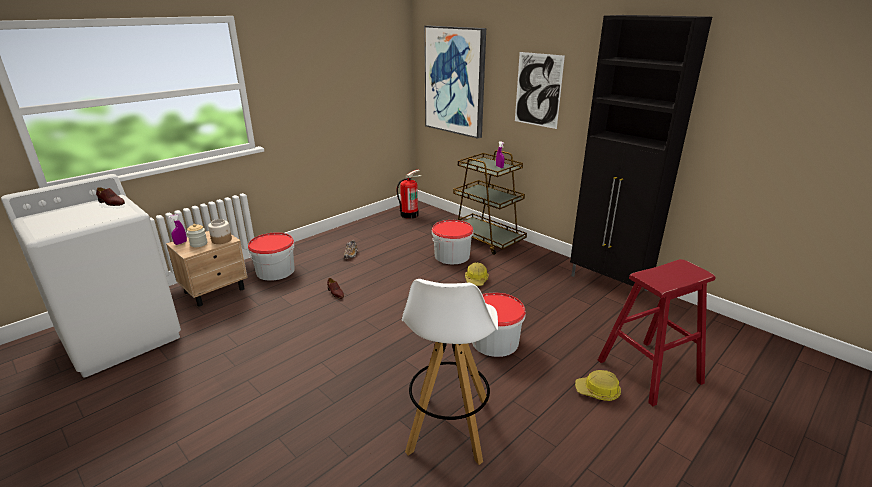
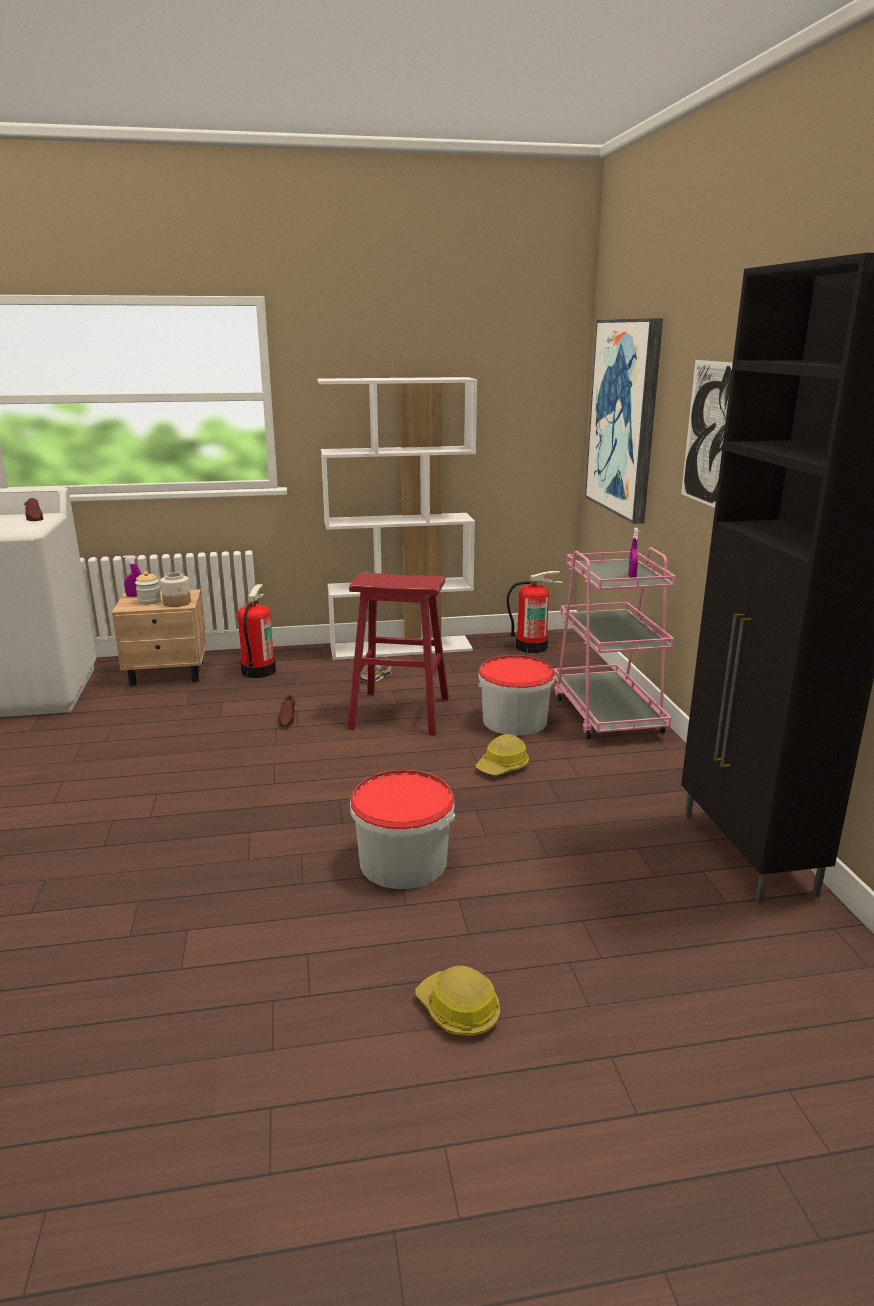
camera: 35 degrees right, 5 degrees down
bucket [248,232,295,281] -> fire extinguisher [238,584,276,678]
white stool [402,279,498,465] -> none
brown cart [453,150,527,255] -> pink cart [554,547,676,739]
red stool [598,259,716,406] -> red stool moved to [347,573,449,736]
none -> white bookcase [317,377,477,660]

